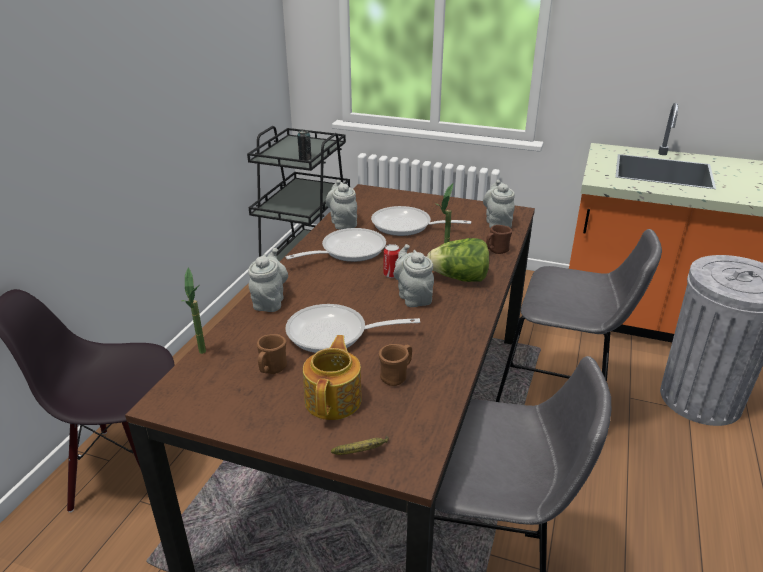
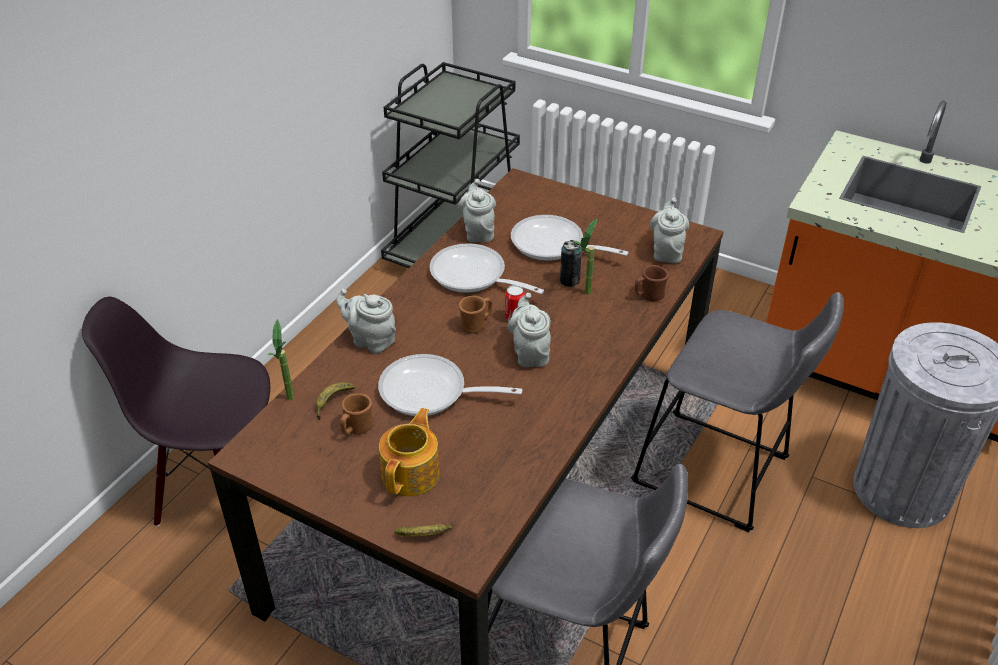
camera: 10 degrees right, 10 degrees up
grey teapot [248,248,288,312] -> grey teapot turned 75 degrees counterclockwise [336,289,396,354]
frying pan [285,228,386,262] -> frying pan turned 120 degrees counterclockwise [429,243,544,294]
can [297,130,312,161] -> can moved to [560,240,582,287]
brown mug [379,344,412,386] -> brown mug moved to [459,296,492,334]
lettuce [427,238,489,282] -> none
none -> banana [316,382,355,420]

